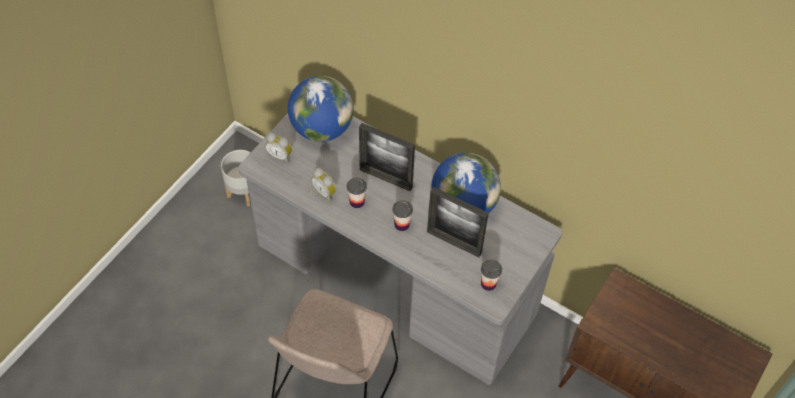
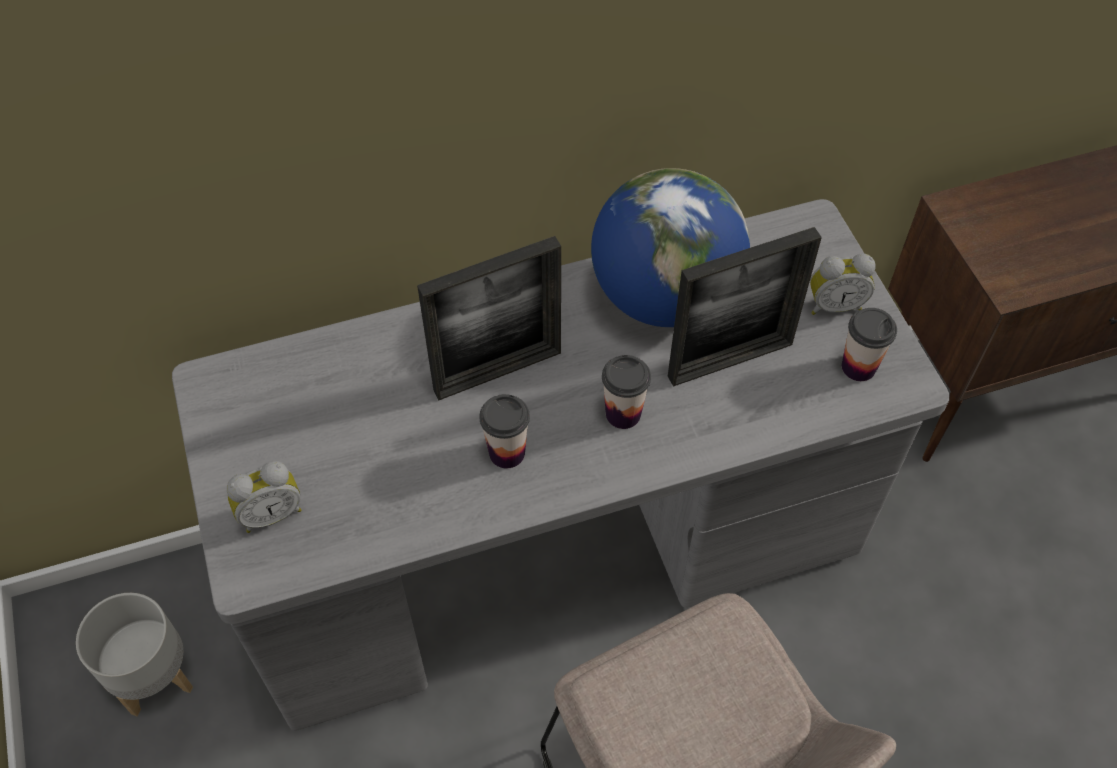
camera: 50 degrees left, 0 degrees up
globe [288,76,354,142] -> none
alarm clock [311,168,336,202] -> alarm clock moved to [810,254,876,315]

